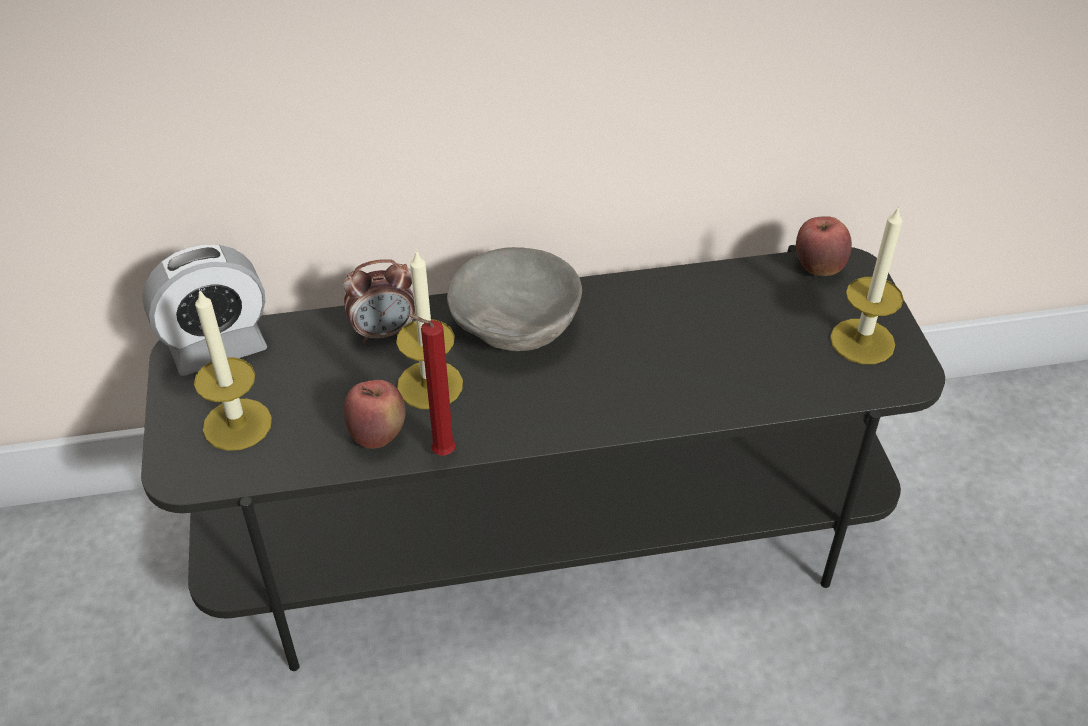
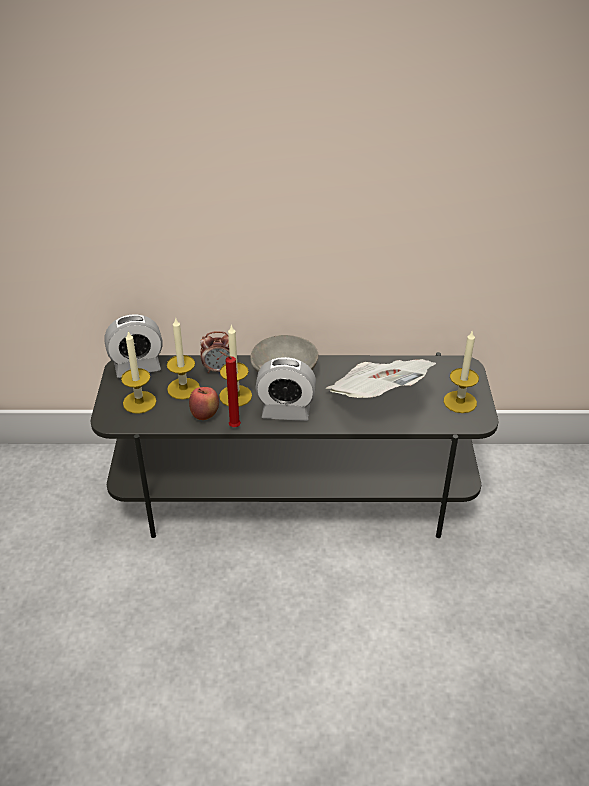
camera: 10 degrees right, 5 degrees down
apple [796,216,852,276] -> none
none -> candle [167,317,200,399]
none -> alarm clock [256,357,316,421]
none -> newspaper [326,359,436,398]

